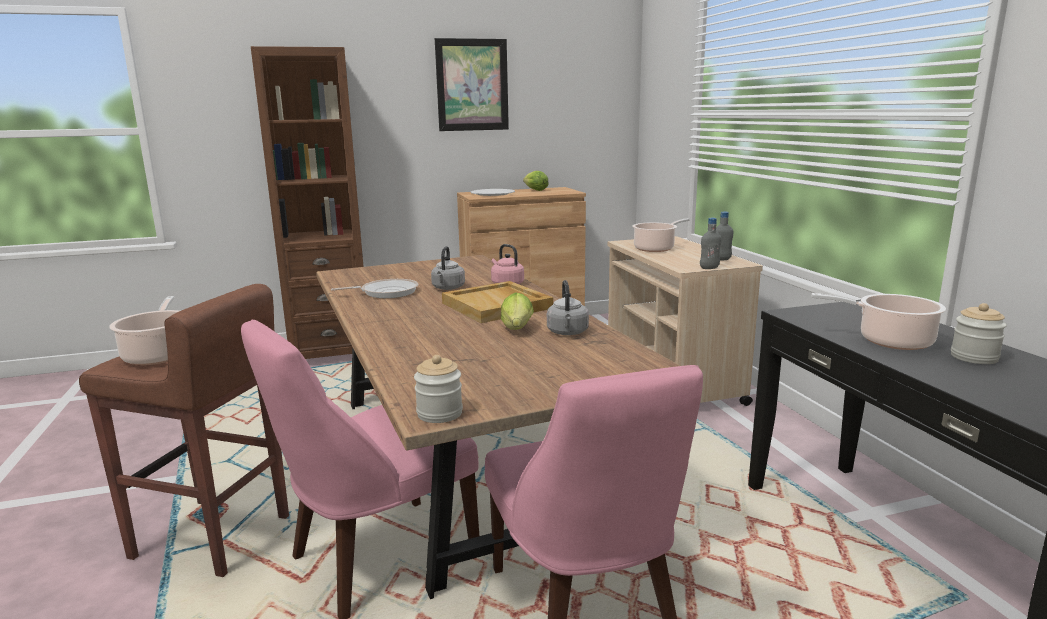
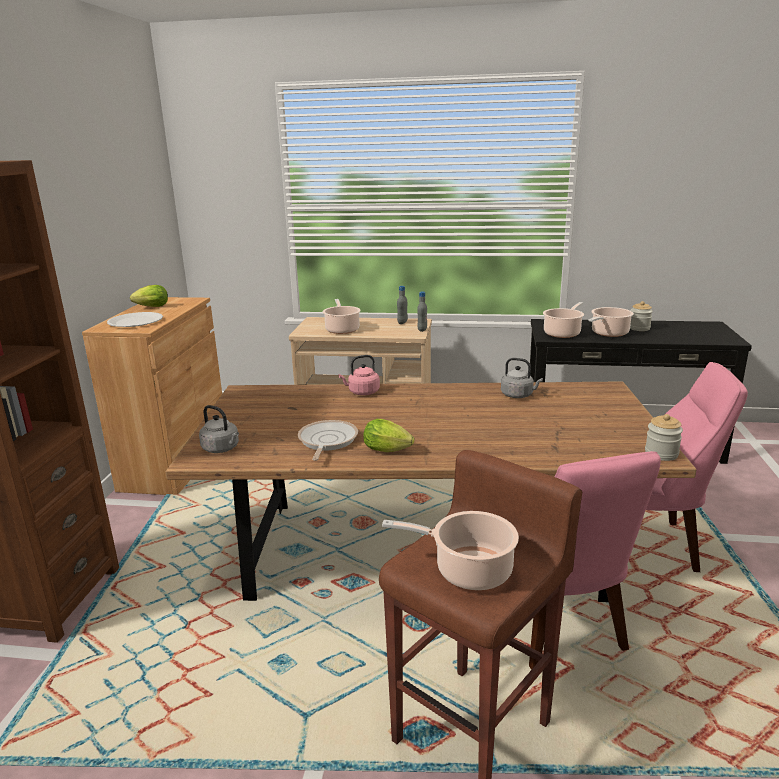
camera: 65 degrees left, 5 degrees up
grey kettle [431,246,465,290] -> grey kettle moved to [199,405,239,453]
picture [435,38,509,131] -> none
beige tray [442,281,553,323] -> none
lettuce [501,292,534,330] -> lettuce moved to [363,419,414,452]
none -> cooking pot [543,302,584,338]

